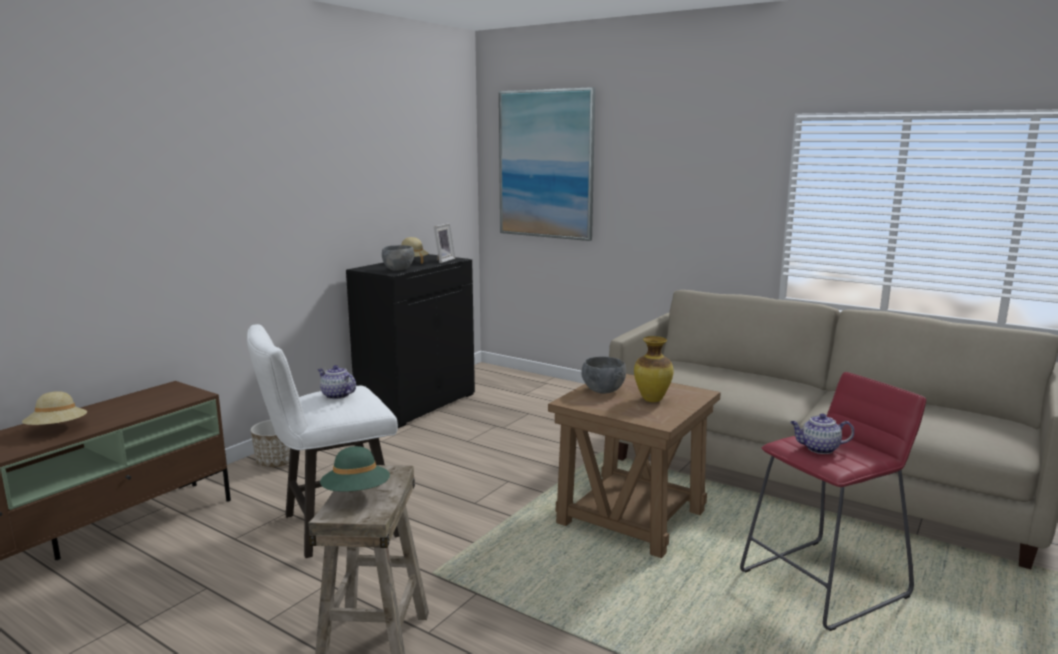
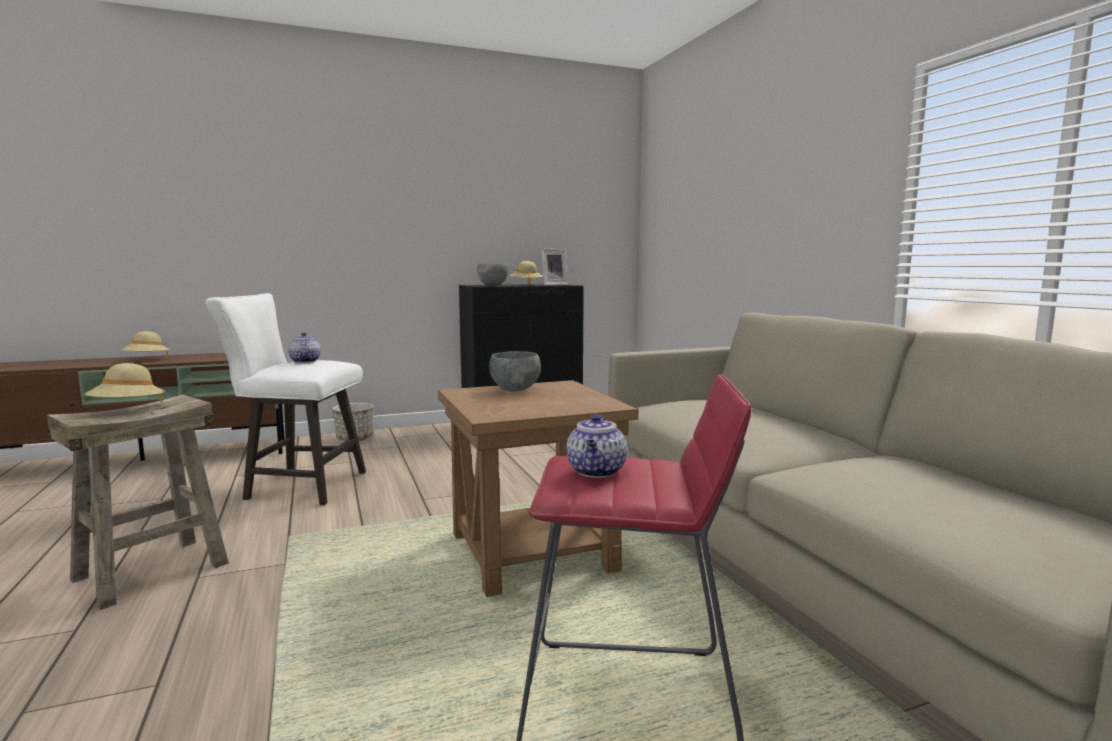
camera: 35 degrees right, 5 degrees down
green hat [320,446,390,492] -> beige hat [84,363,165,403]
picture [499,87,595,241] -> none
vase [634,336,674,402] -> none
teapot [790,414,854,454] -> teapot turned 120 degrees counterclockwise [566,414,627,478]

